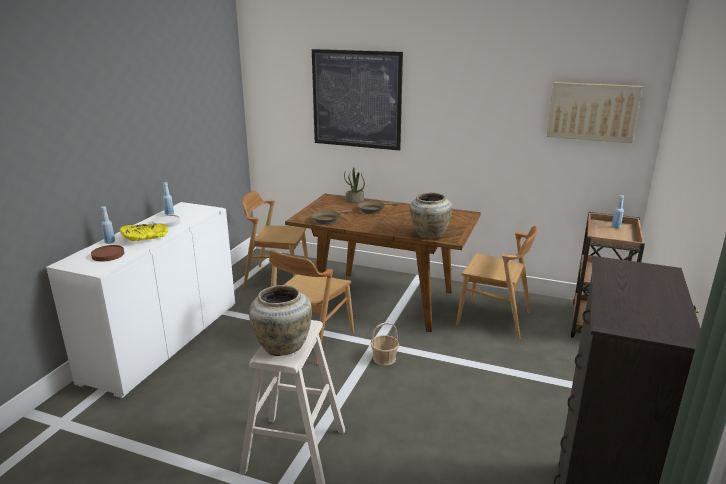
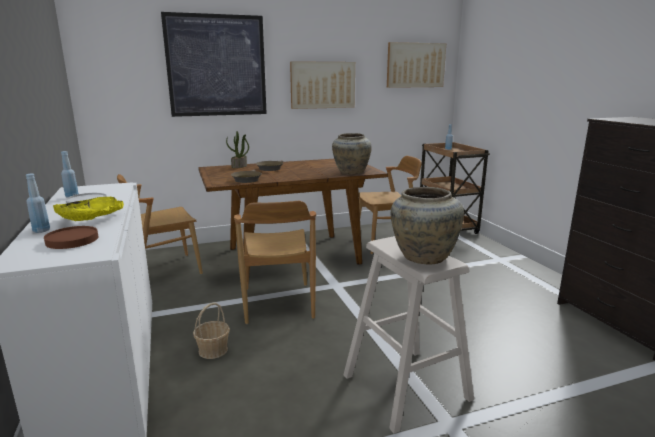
camera: 40 degrees left, 5 degrees down
basket [370,322,399,366] -> basket moved to [193,303,230,359]
none -> picture [290,61,355,109]

